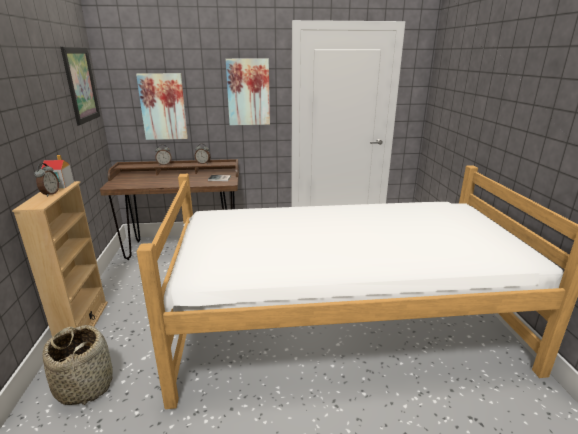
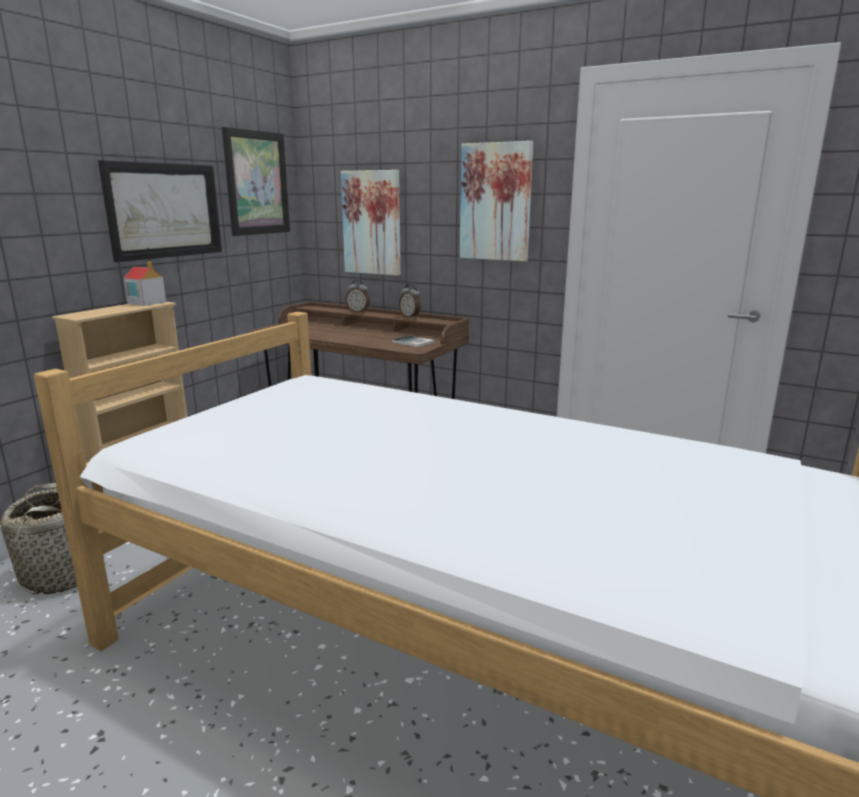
camera: 35 degrees right, 5 degrees down
alarm clock [34,163,59,197] -> none
none -> picture [98,160,222,262]

